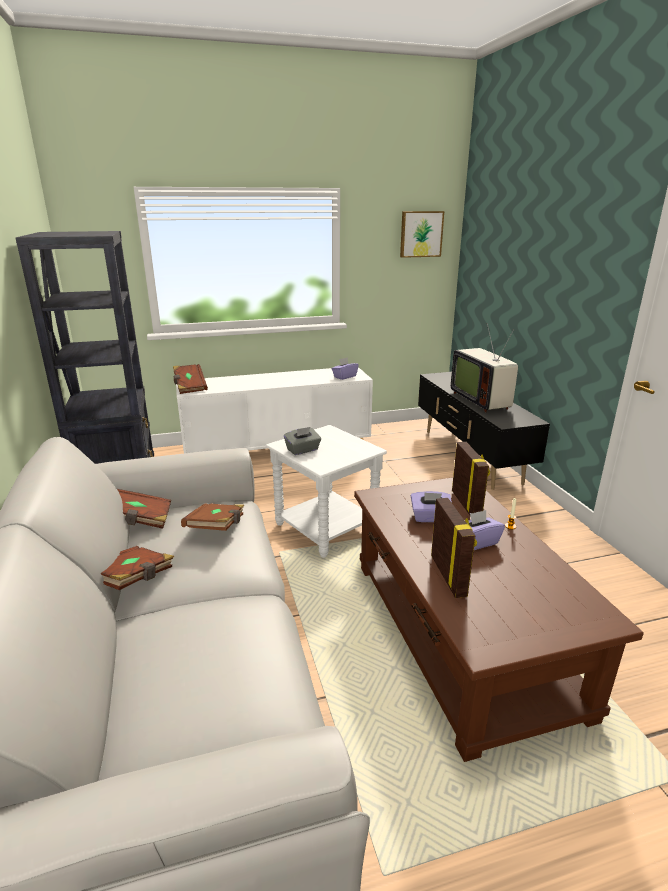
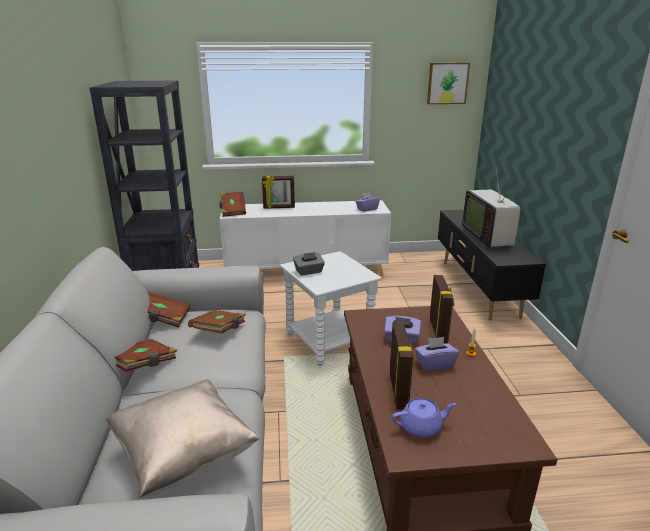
camera: 10 degrees right, 0 degrees up
none -> beige pillow [106,379,260,498]
none -> picture frame [262,176,295,209]
none -> purple teapot [392,398,456,438]

